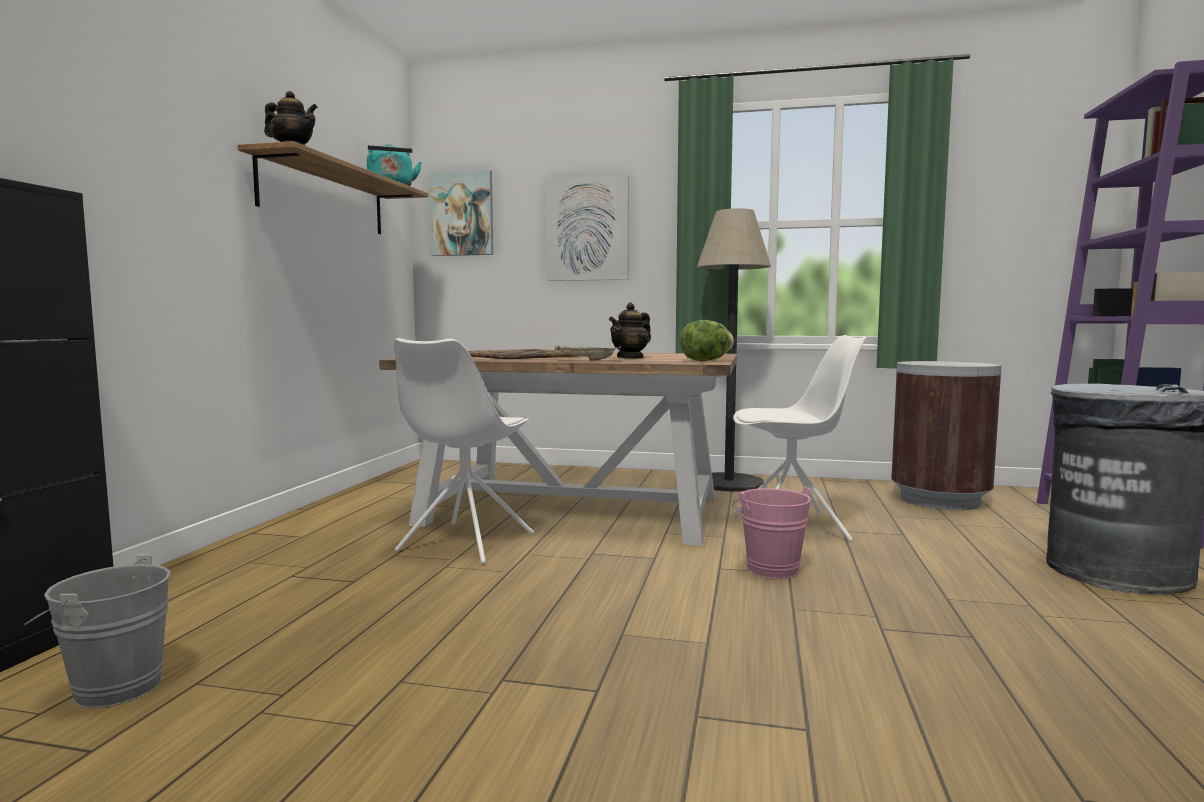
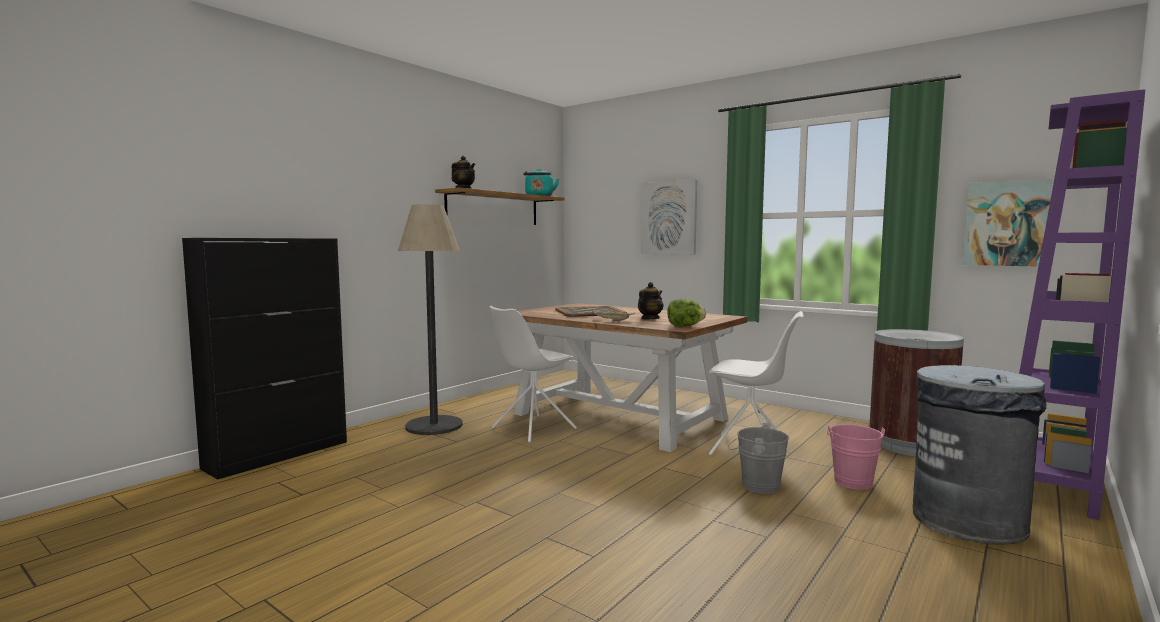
camera: 25 degrees right, 0 degrees up
grey bucket [24,554,171,708] -> grey bucket moved to [728,423,789,494]
picture [428,170,493,256] -> picture moved to [962,179,1052,266]
teapot [609,303,651,359] -> teapot turned 150 degrees clockwise [638,282,663,319]
floor lamp [697,208,771,492] -> floor lamp moved to [398,204,463,435]
pink bucket [732,487,811,579] -> pink bucket moved to [827,424,885,490]

